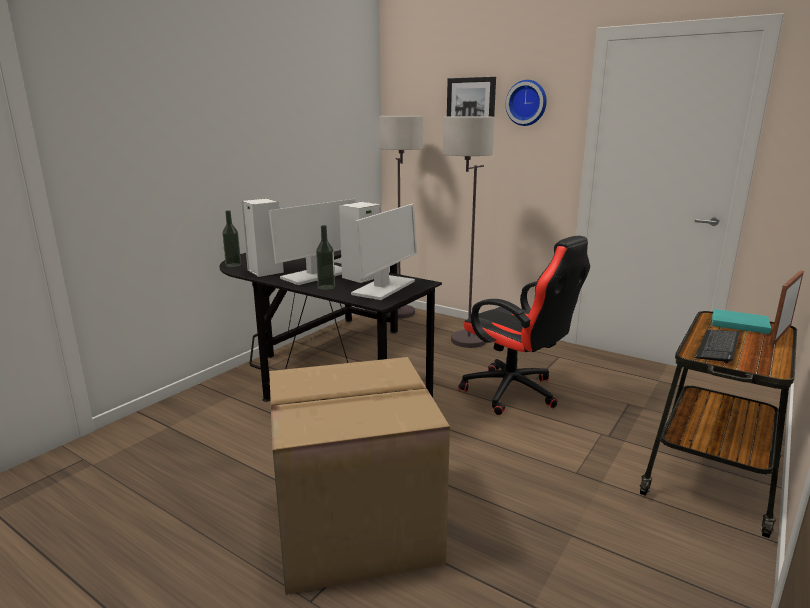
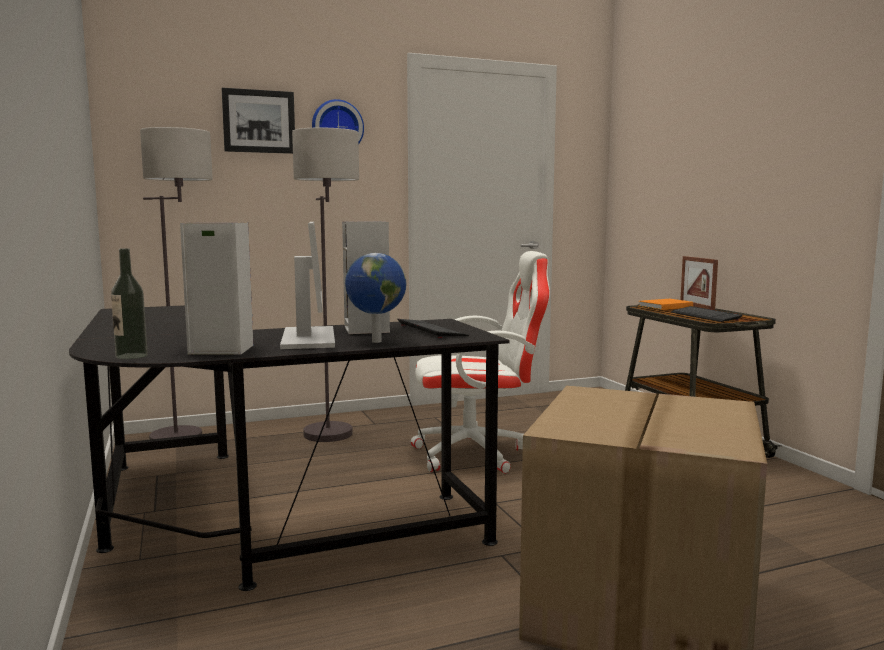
camera: 55 degrees left, 10 degrees down
bottle [316,225,335,290] -> globe [345,253,407,343]
monitor [351,204,417,300] -> keyboard [398,319,469,338]
black office chair [458,236,590,415] -> white office chair [411,251,550,473]
turquoise book [712,309,771,334] -> orange book [639,299,693,310]

